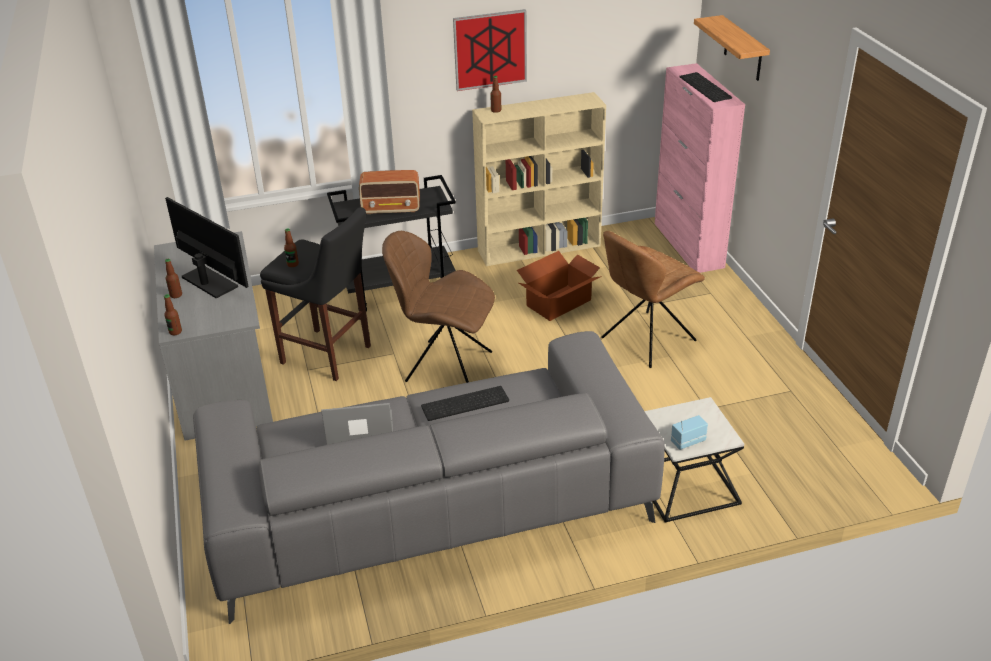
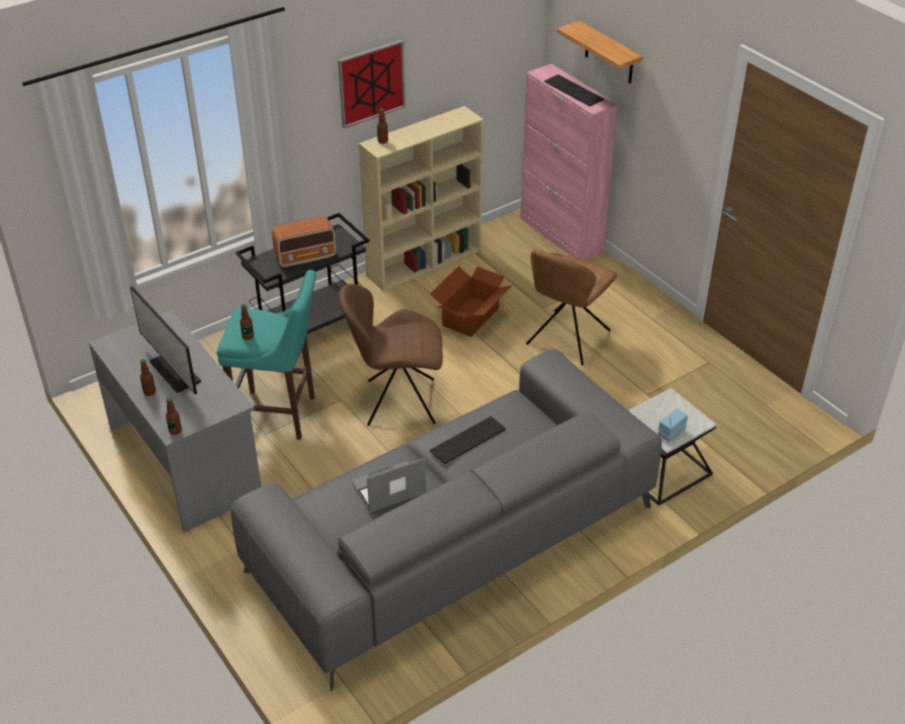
camera: 20 degrees left, 5 degrees up
monitor [165,197,249,299] -> monitor turned 150 degrees counterclockwise [130,286,201,394]
black stool [260,207,371,381] -> turquoise stool [217,270,316,440]

